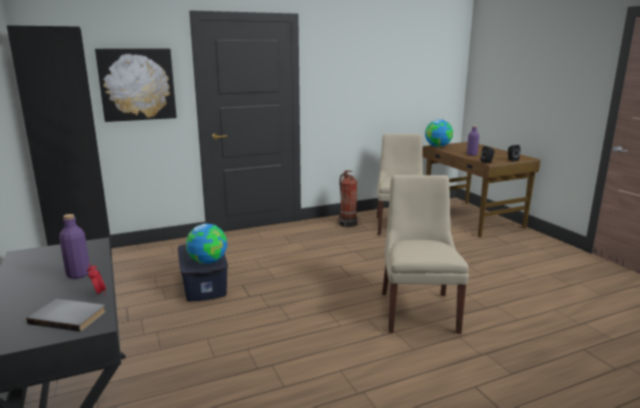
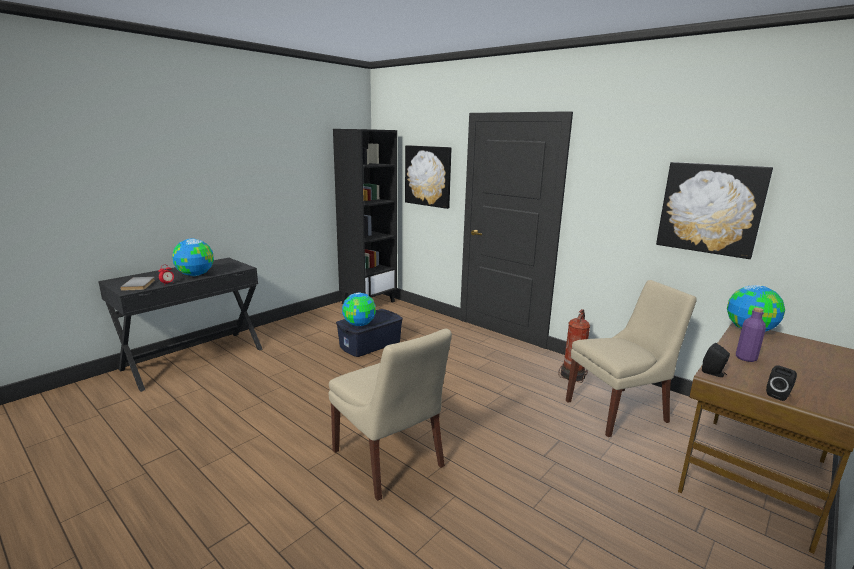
camera: 65 degrees right, 0 degrees up
purple bottle [59,214,90,279] -> globe [172,238,214,276]
beige chair [382,175,469,334] -> beige chair turned 75 degrees clockwise [328,329,452,501]
none -> picture [656,162,773,259]

